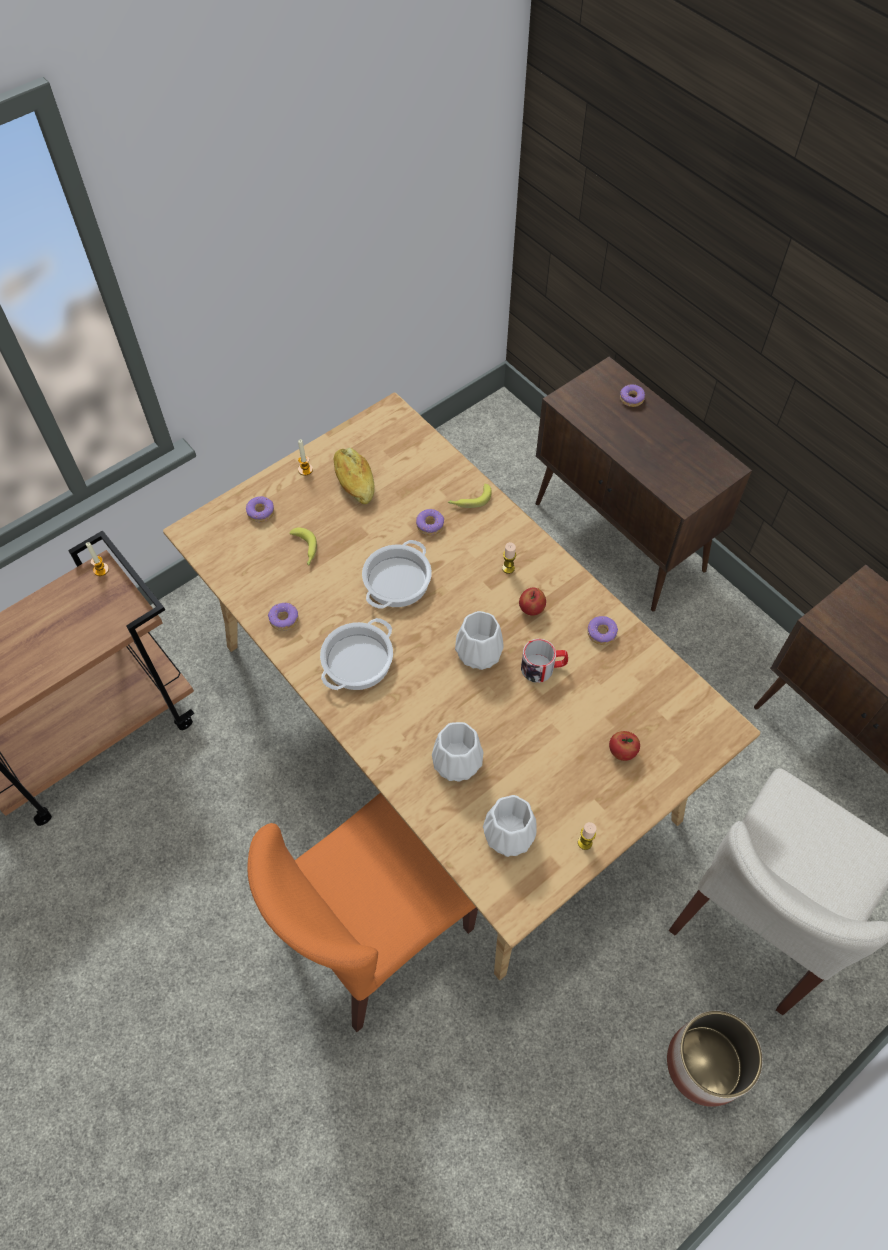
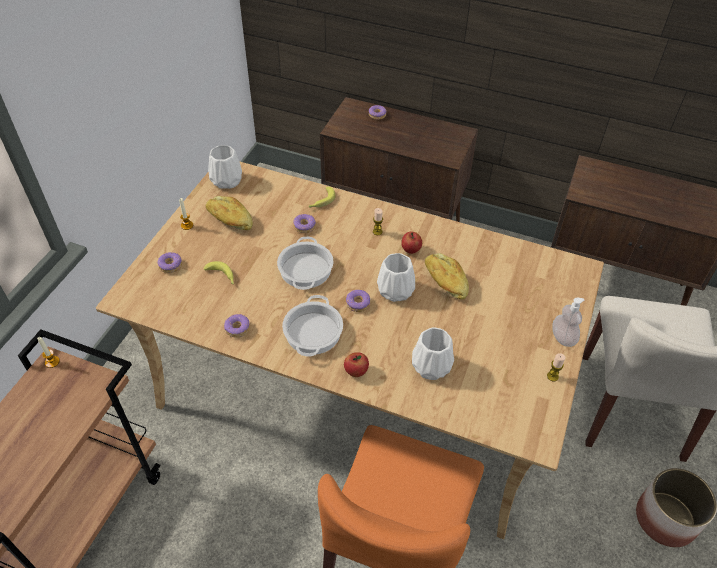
camera: 30 degrees left, 10 degrees down
white vase [483,795,537,857] -> white vase moved to [208,145,242,189]
mug [521,639,568,683] -> bread [425,253,469,300]
donut [587,616,618,645] -> donut moved to [346,290,370,312]
apple [609,731,640,761] -> apple moved to [344,352,369,377]
none -> soap dispenser [553,298,584,347]

